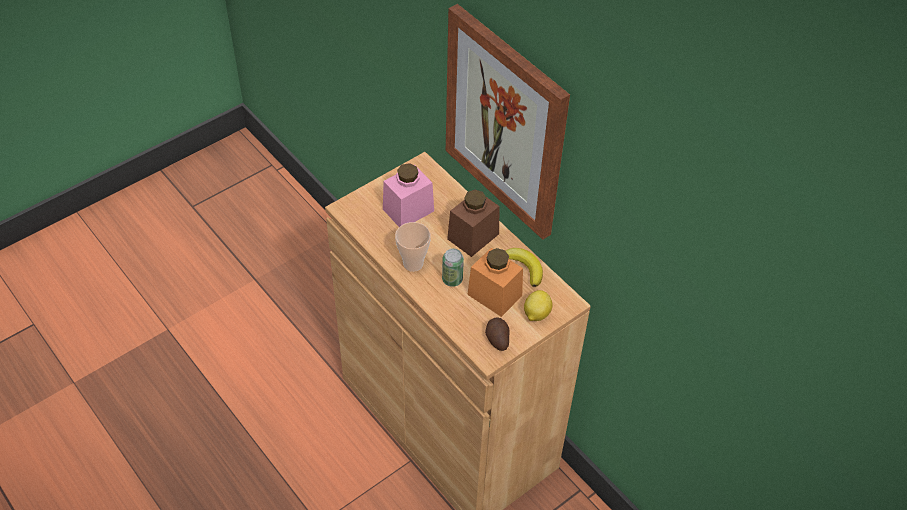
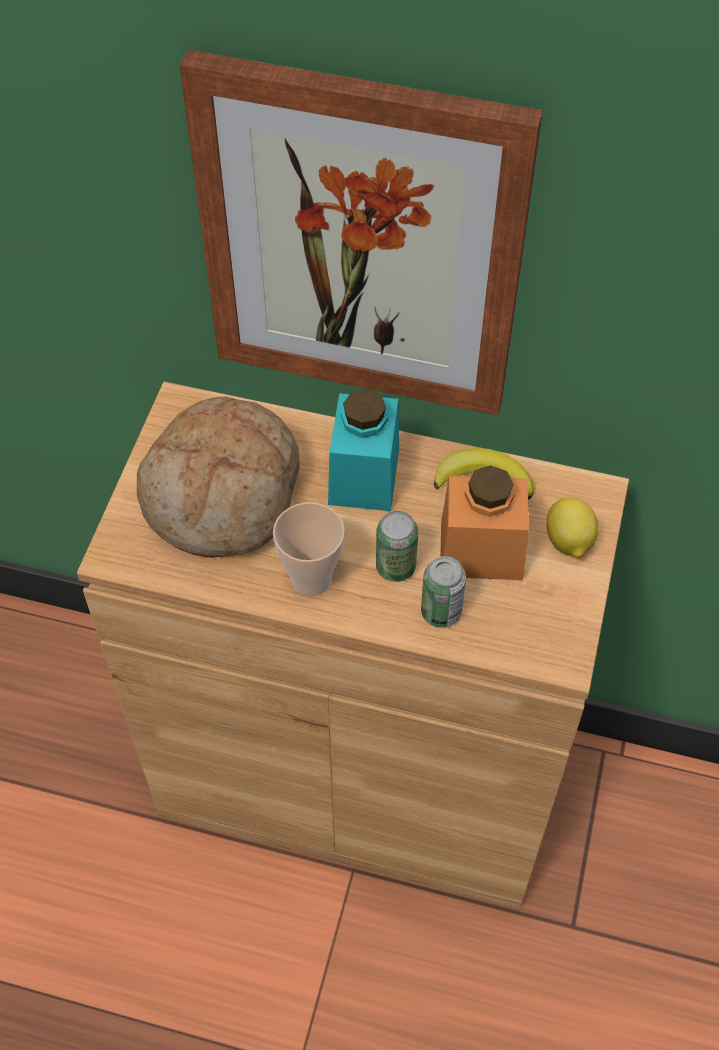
camera: 35 degrees left, 5 degrees up
pink jar [383,163,434,227] -> bread [137,396,300,558]
brown jar [447,190,499,257] -> turquoise jar [328,389,399,511]
potato [485,317,510,351] -> none
none -> can [421,556,466,628]

